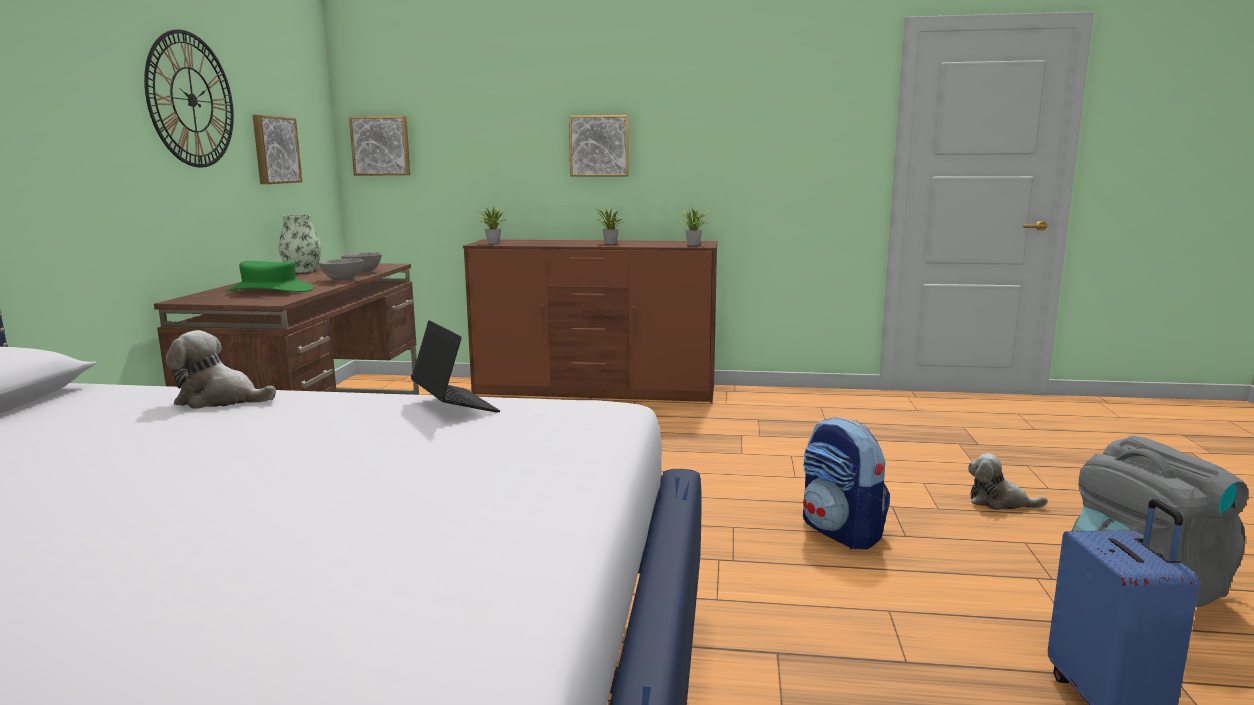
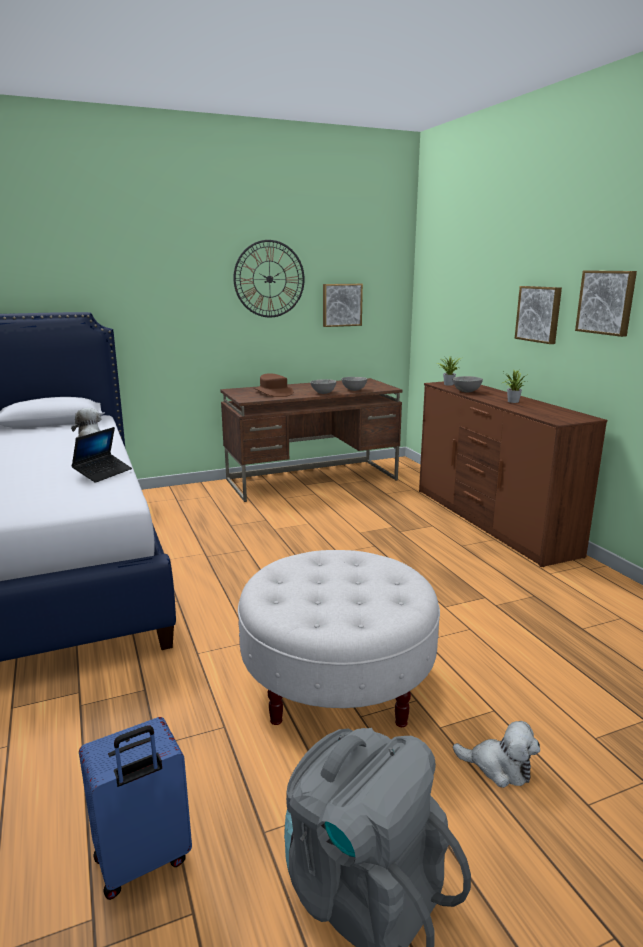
camera: 60 degrees right, 5 degrees up
green hat [225,261,313,292] -> brown hat [254,373,293,397]
vase [278,215,322,273] -> none
picture [349,116,410,175] -> picture moved to [575,271,637,337]
potted plant [680,206,710,245] -> none
backpack [803,417,890,550] -> white ottoman [238,550,440,727]
plush toy [968,453,1048,510] -> plush toy turned 120 degrees clockwise [453,721,540,788]
none -> grey bowl [452,376,483,392]

